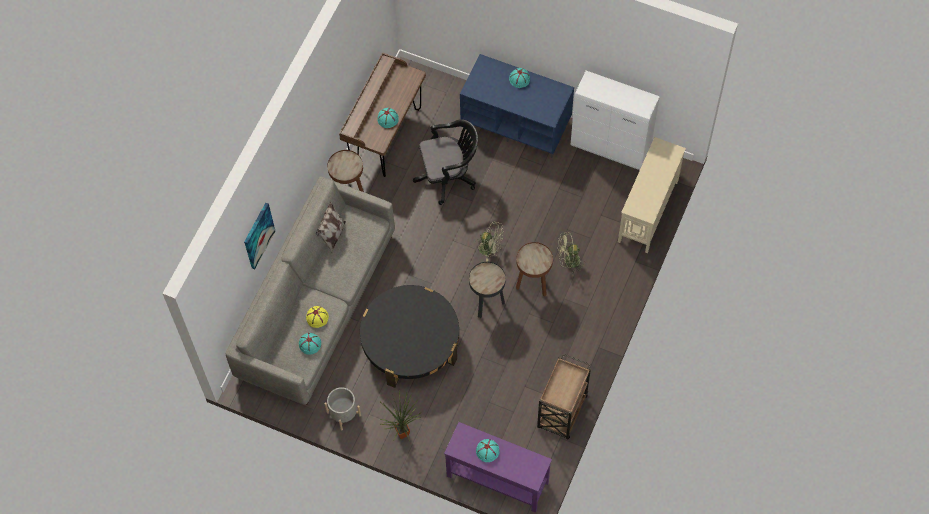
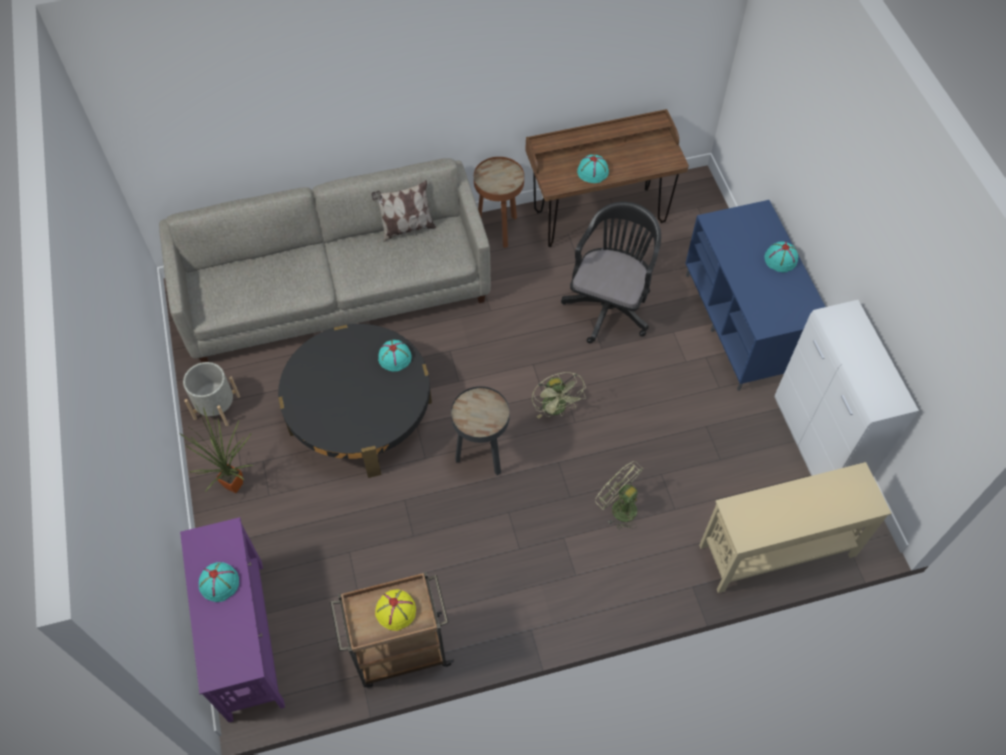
camera: 50 degrees right, 5 degrees down
picture [244,203,275,269] -> none
turquoise hat [299,333,321,355] -> turquoise hat moved to [378,340,412,371]
yellow hat [306,306,329,328] -> yellow hat moved to [375,589,416,631]
black office chair [413,119,478,205] -> black office chair turned 105 degrees counterclockwise [561,202,661,344]
brown side table [516,242,553,297] -> none

